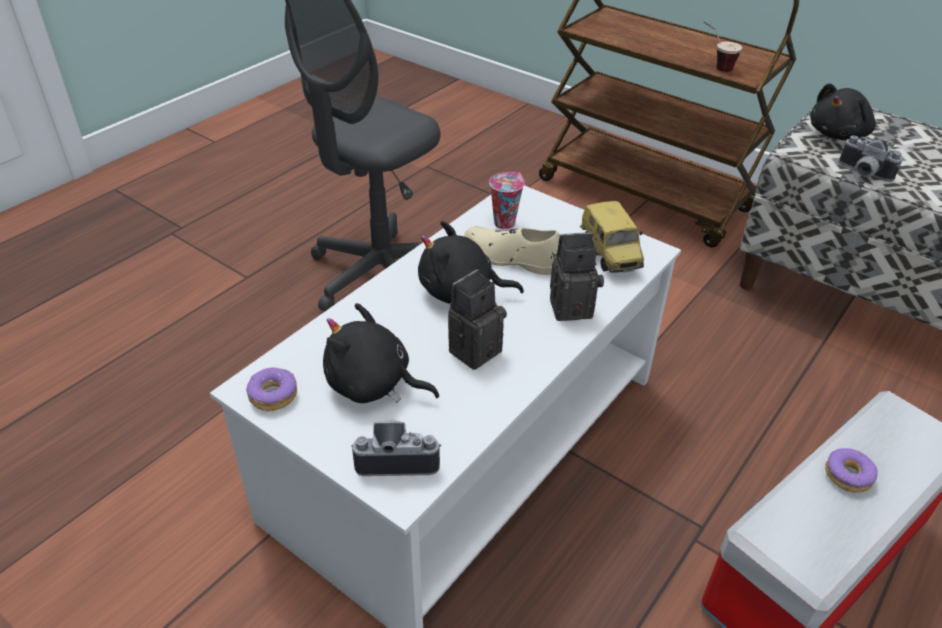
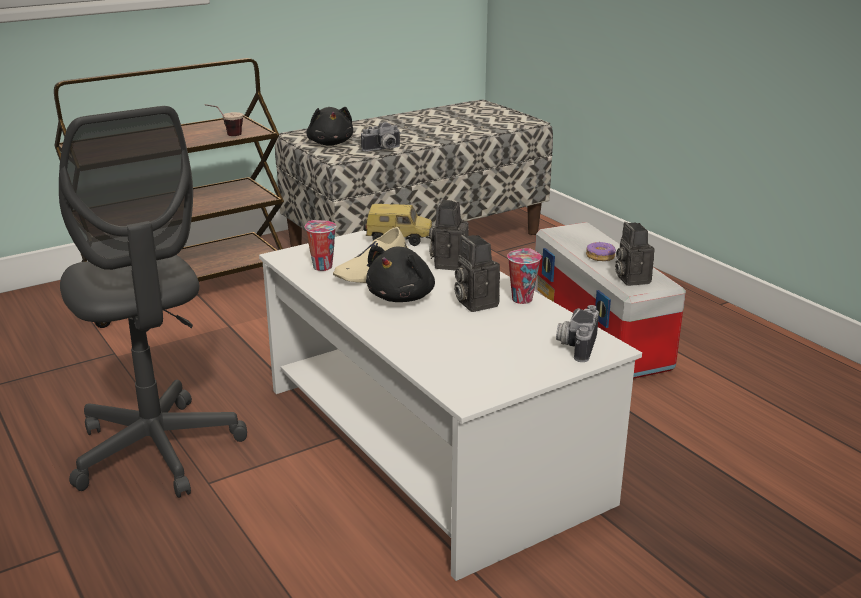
camera: 70 degrees left, 15 degrees down
donut [246,367,297,411] -> none
black plush toy [323,303,439,403] -> none
none -> cup [507,248,541,304]
none -> camera [615,222,654,286]

